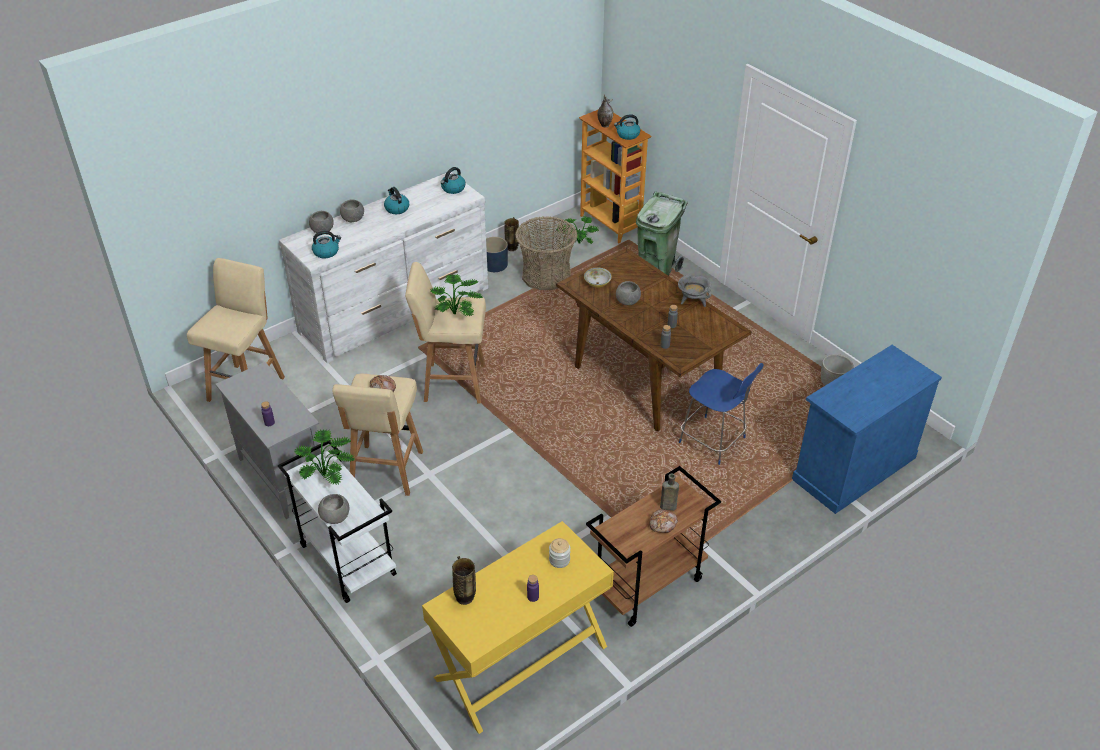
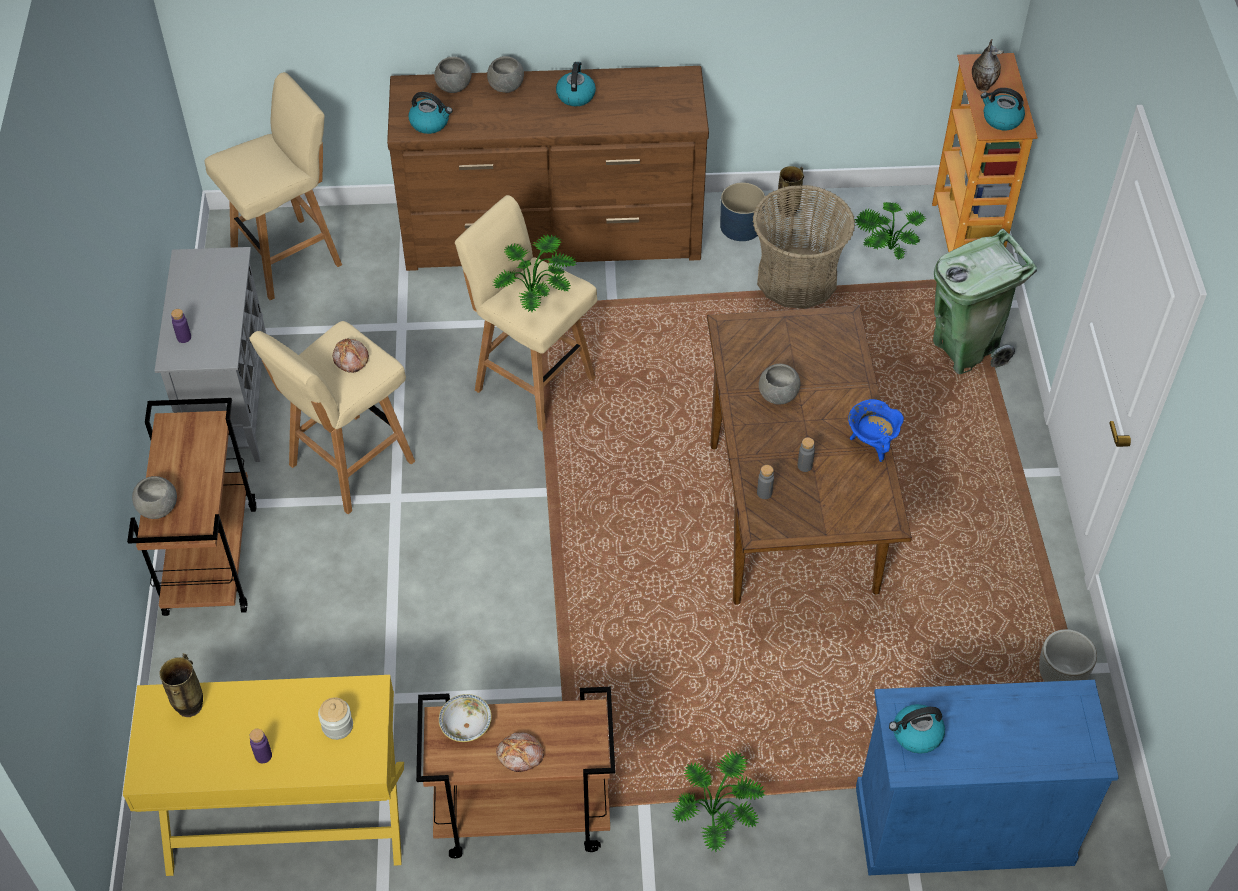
camera: 35 degrees right, 10 degrees up
white cart [278,440,397,603] -> brown cart [127,398,256,616]
white dresser [279,172,488,363] -> brown dresser [387,66,709,271]
potted plant [295,429,354,484] -> potted plant moved to [672,751,766,852]
kettle [441,167,466,194] -> kettle moved to [889,704,945,754]
bowl [584,268,612,288] -> bowl moved to [439,694,492,742]
brown bottle [660,474,679,511] -> none
grey cooking pot [678,274,712,307] -> blue cooking pot [848,399,904,462]
blue chair [679,363,763,465] -> none

